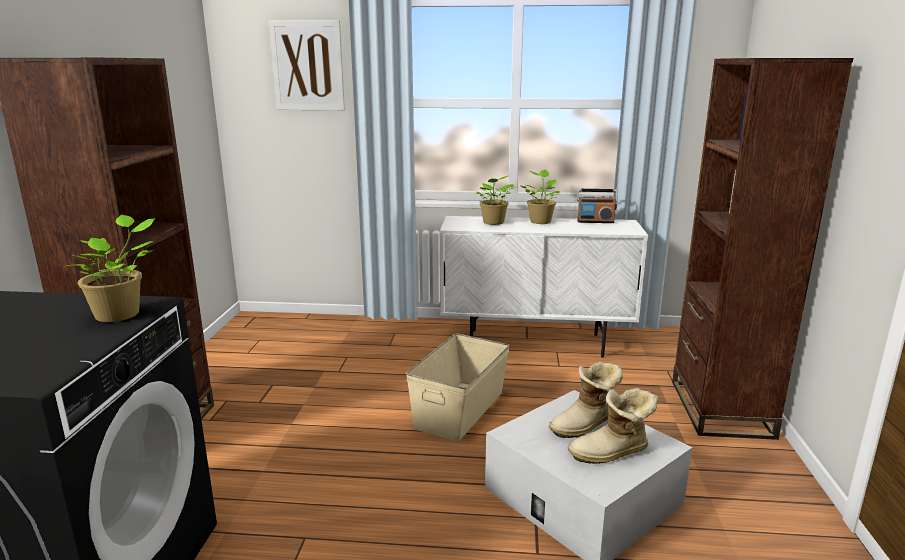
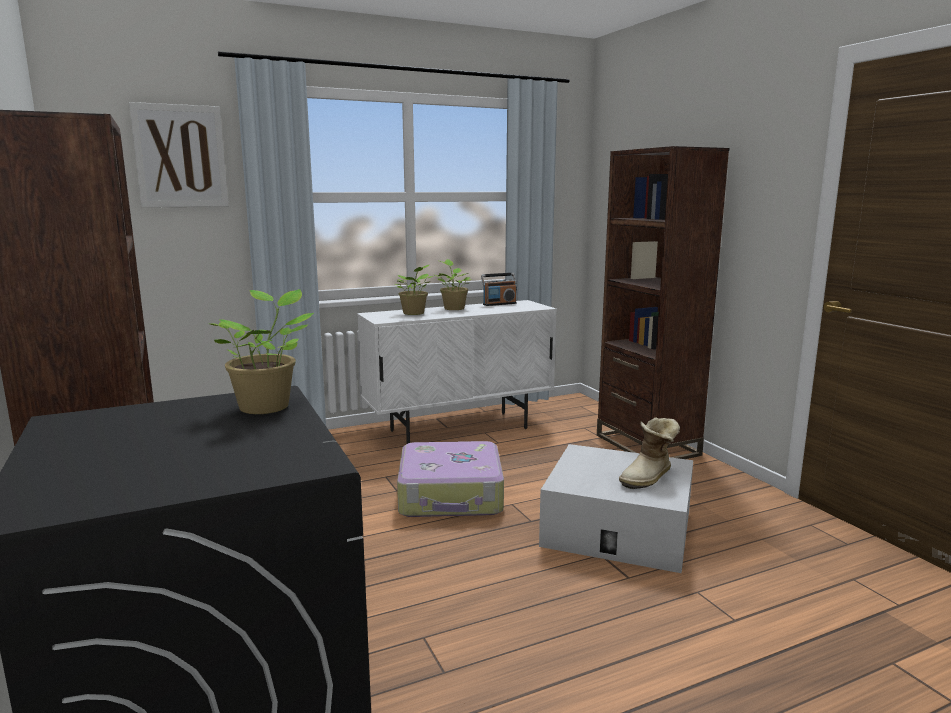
camera: 30 degrees left, 5 degrees down
beige storage box [406,333,510,442] -> suitcase [397,441,504,517]
boot [549,361,623,438] -> none

